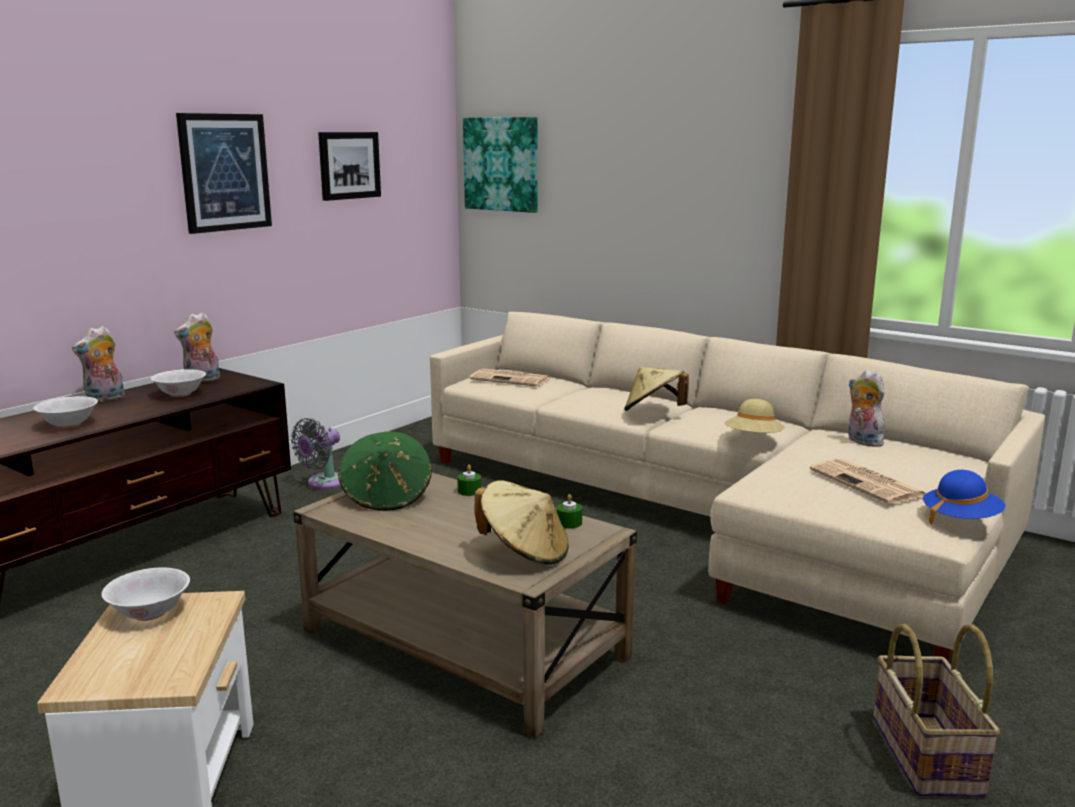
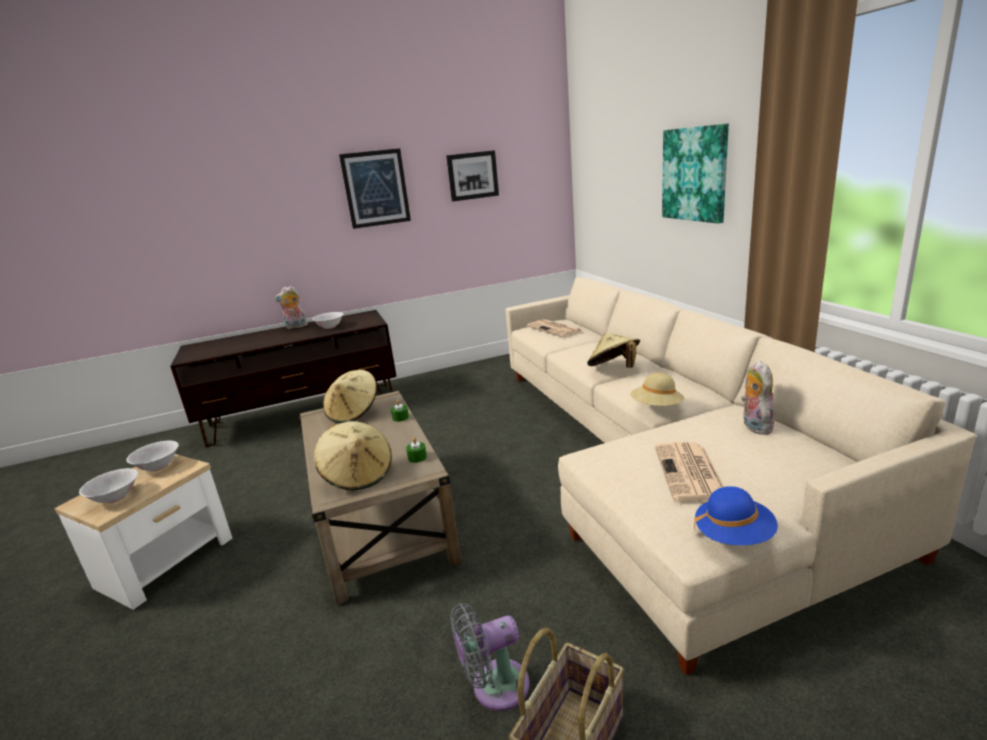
camera: 35 degrees right, 5 degrees up
white bowl [33,396,98,428] -> white bowl moved to [79,468,138,503]
plush toy [174,312,220,382] -> none
grey fan [291,418,341,489] -> grey fan moved to [450,603,530,711]
green hat [338,432,432,511] -> beige hat [323,370,377,423]
picture [463,117,538,213] -> picture moved to [662,124,729,224]

